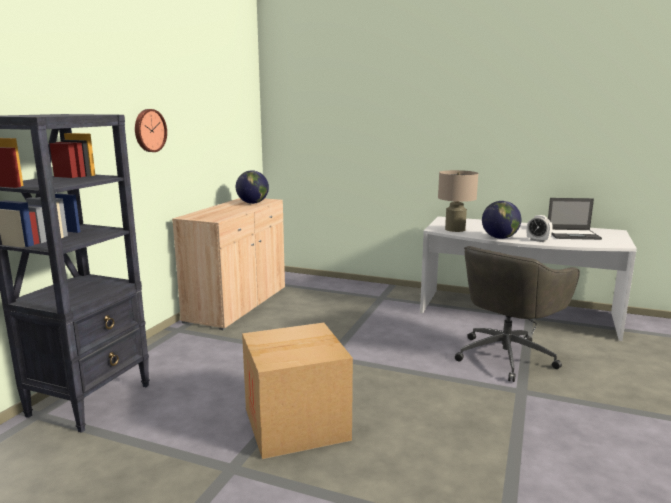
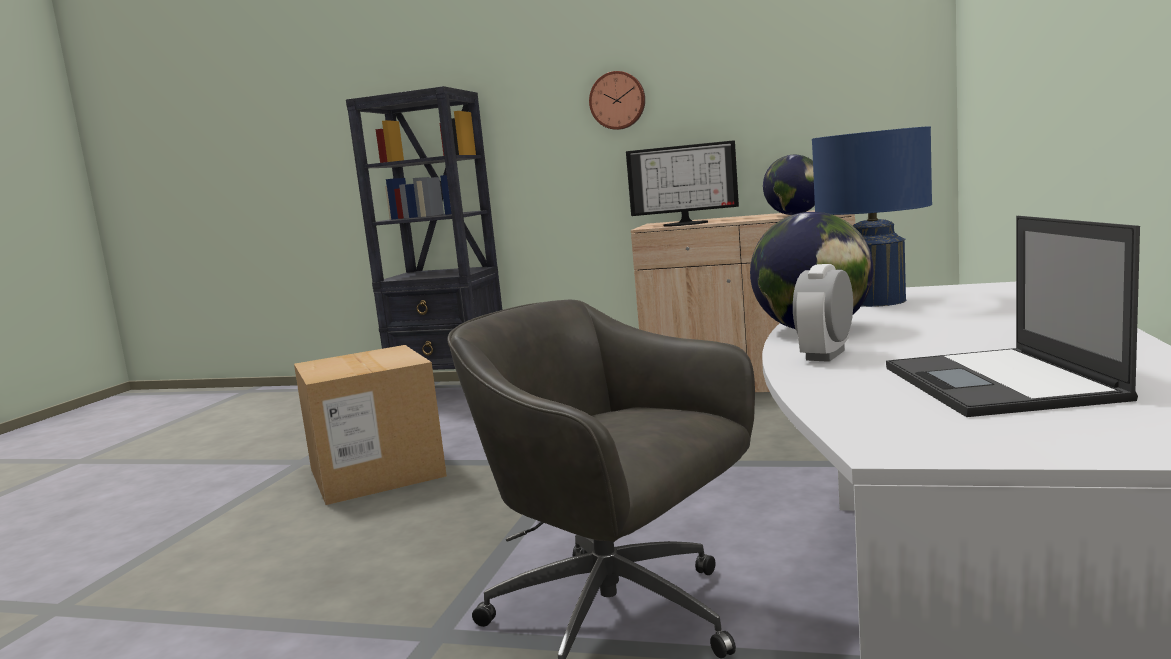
camera: 85 degrees right, 5 degrees down
beige table lamp [438,170,479,232] -> blue table lamp [812,126,932,307]
none -> monitor [626,140,739,226]

